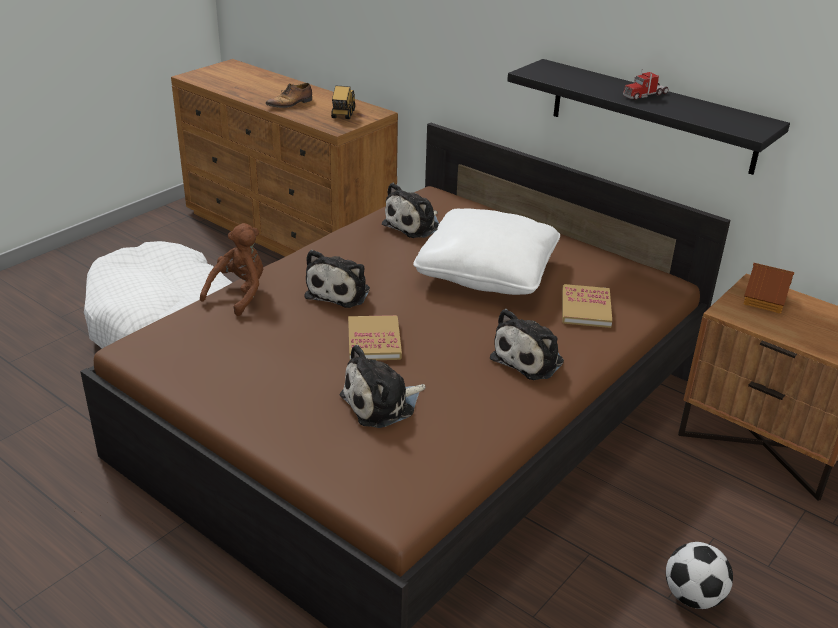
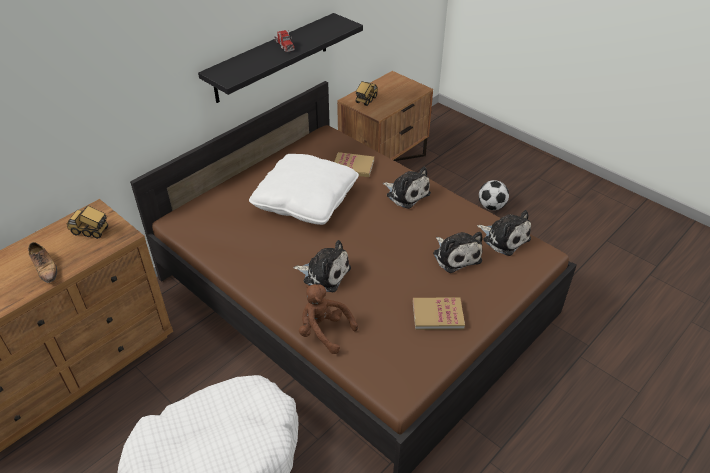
camera: 85 degrees left, 10 degrees up
book [348,315,402,361] -> book moved to [413,297,465,330]
plush toy [382,183,439,238] -> plush toy moved to [477,210,531,256]
toy house [744,263,795,313] -> toy truck [356,81,378,106]

